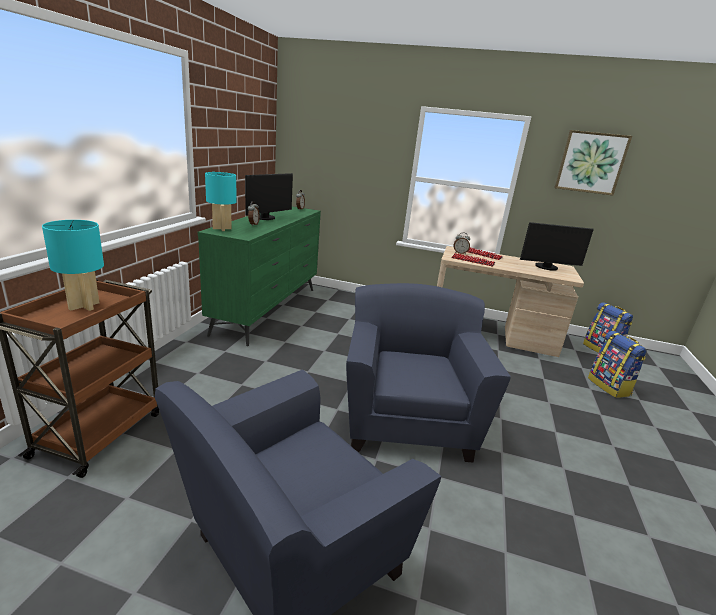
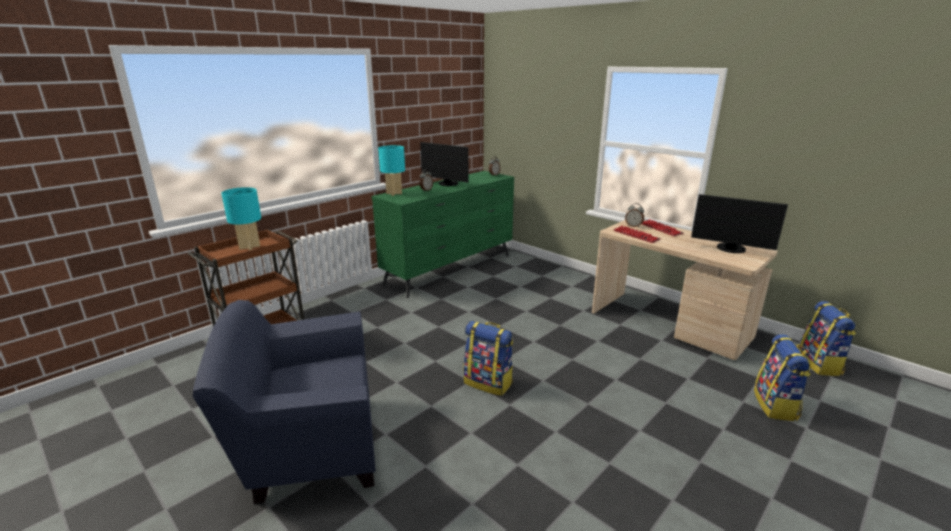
camera: 30 degrees right, 0 degrees up
monitor [245,173,293,220] -> monitor turned 60 degrees clockwise [420,142,468,186]
blue armchair [346,283,511,463] -> backpack [464,321,513,396]
picture [554,130,632,195] -> none

